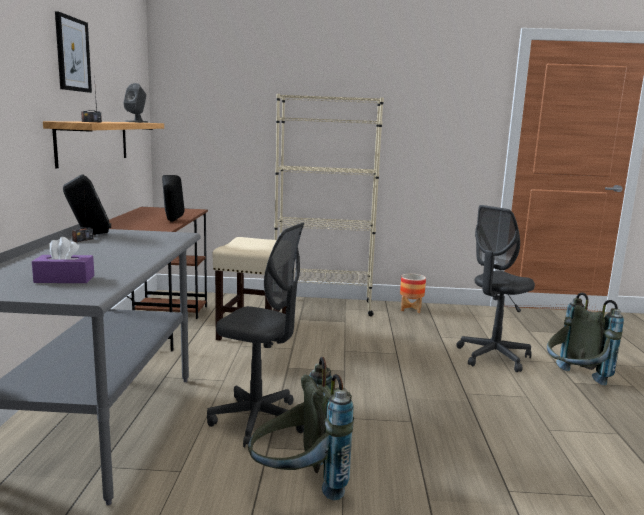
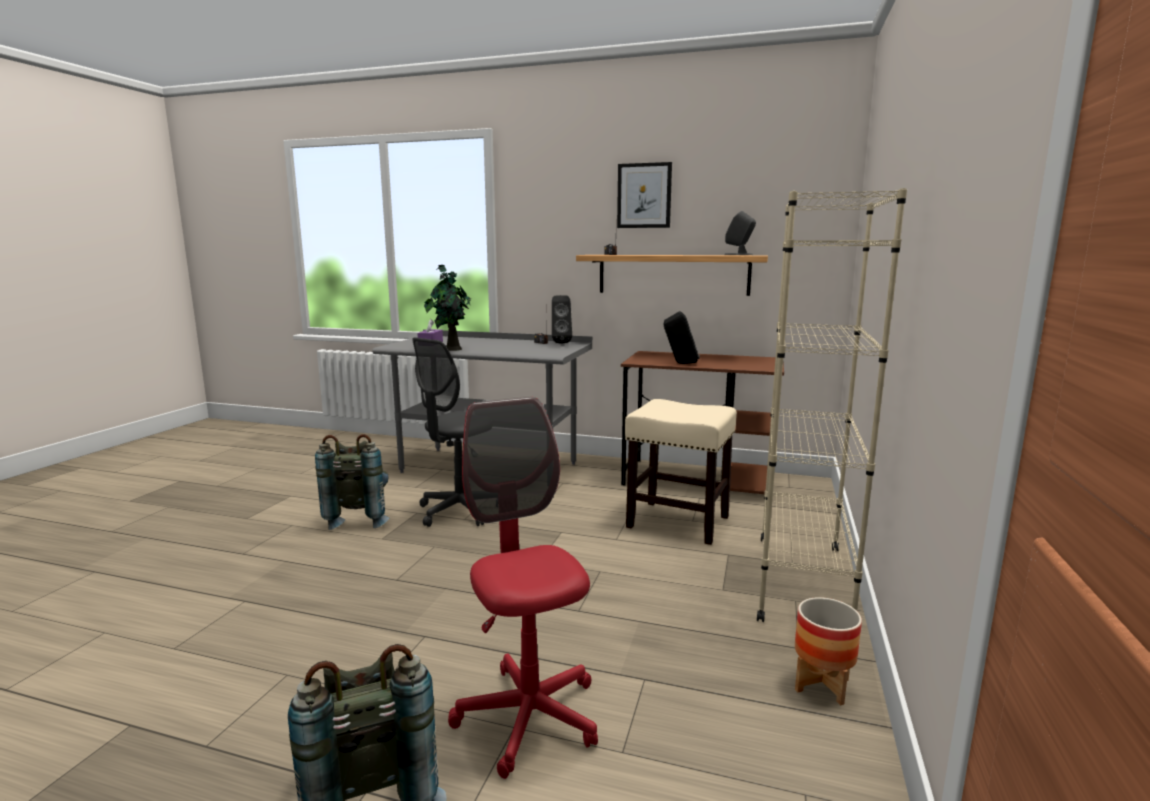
camera: 105 degrees right, 0 degrees up
grey office chair [457,205,535,372] -> red office chair [448,397,598,779]
none -> potted plant [424,264,471,351]

